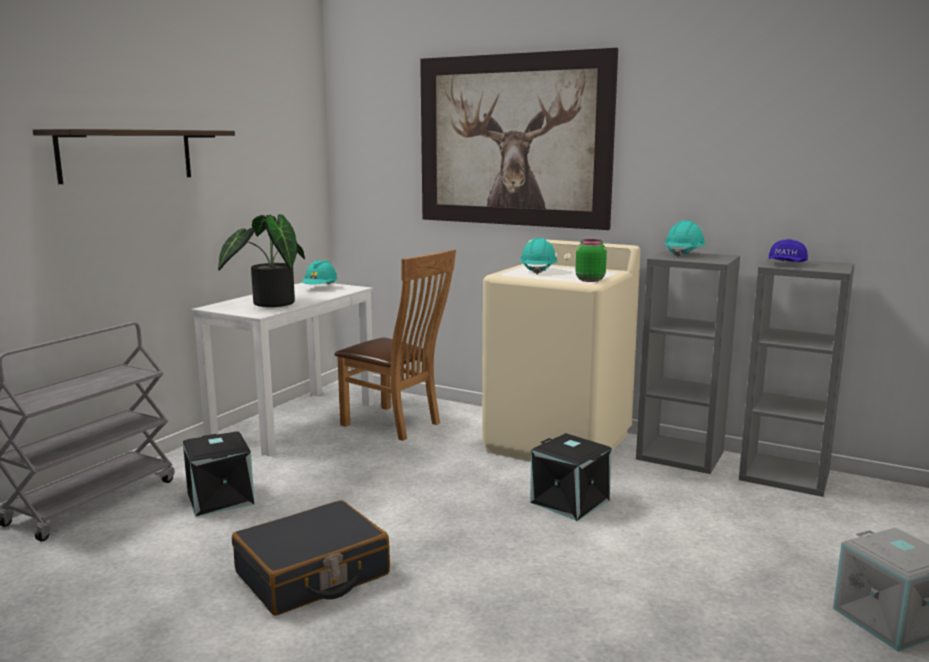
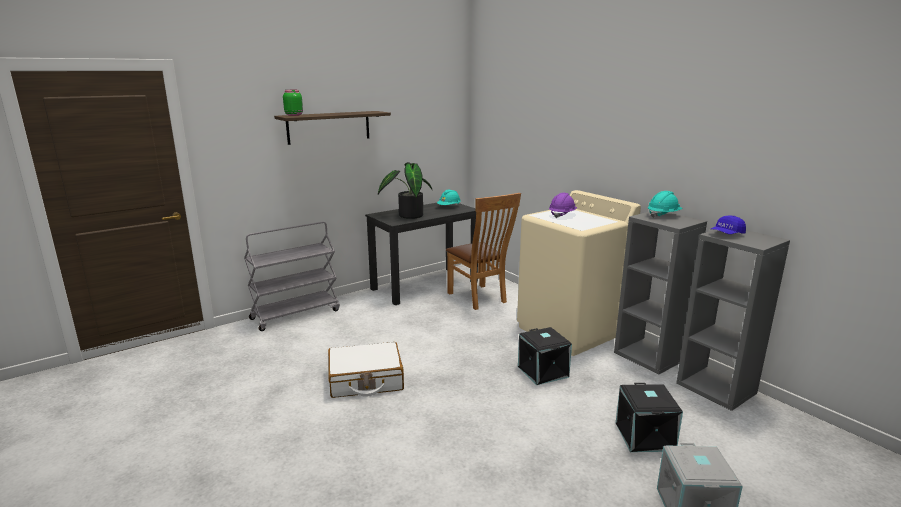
camera: 25 degrees right, 5 degrees up
black storage box [183,432,255,517] -> black storage box moved to [616,383,683,452]
white desk [191,283,374,456] -> black desk [365,203,478,305]
black suitcase [232,500,390,616] -> white suitcase [328,342,404,398]
picture [420,48,618,230] -> none
turquoise hard hat [520,238,557,275] -> purple hard hat [549,193,577,218]
green jar [575,239,607,282] -> green jar moved to [283,90,303,116]

